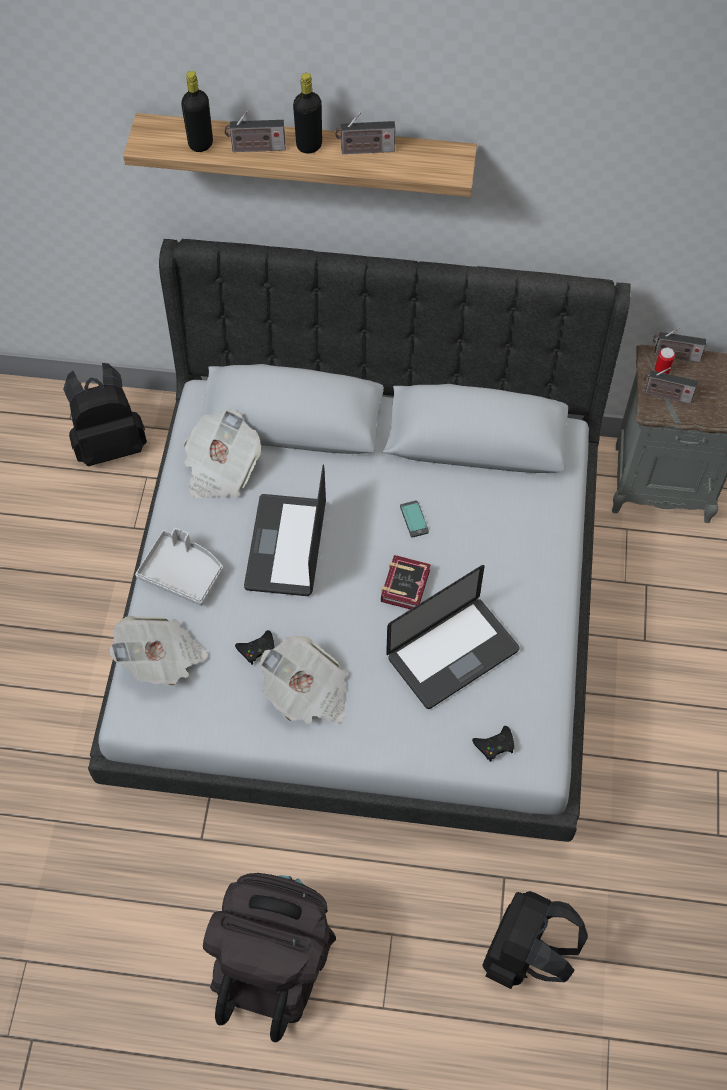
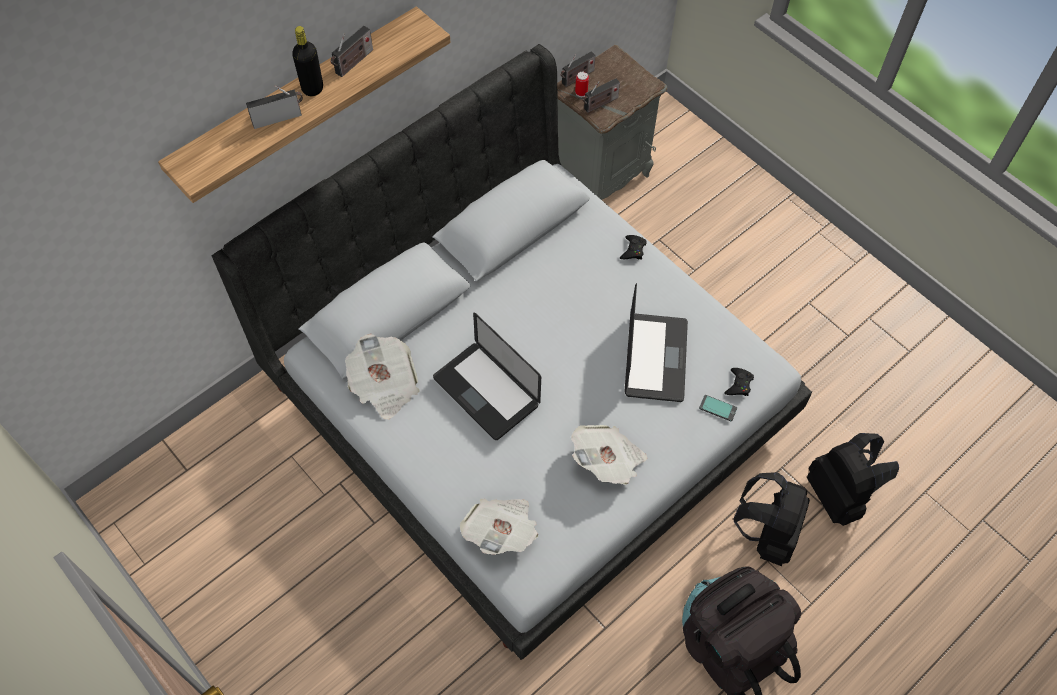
camera: 50 degrees left, 0 degrees up
black backpack [63,363,147,466] -> black backpack moved to [733,472,810,566]
grey tray [135,528,223,606] -> none
black bottle [181,71,213,152] -> none
radio [225,110,285,152] -> radio turned 150 degrees counterclockwise [246,85,303,129]
black game controller [235,630,274,665] -> black game controller moved to [620,235,647,260]
book [381,555,431,609] -> none
phone [400,500,429,538] -> phone moved to [699,395,737,421]

